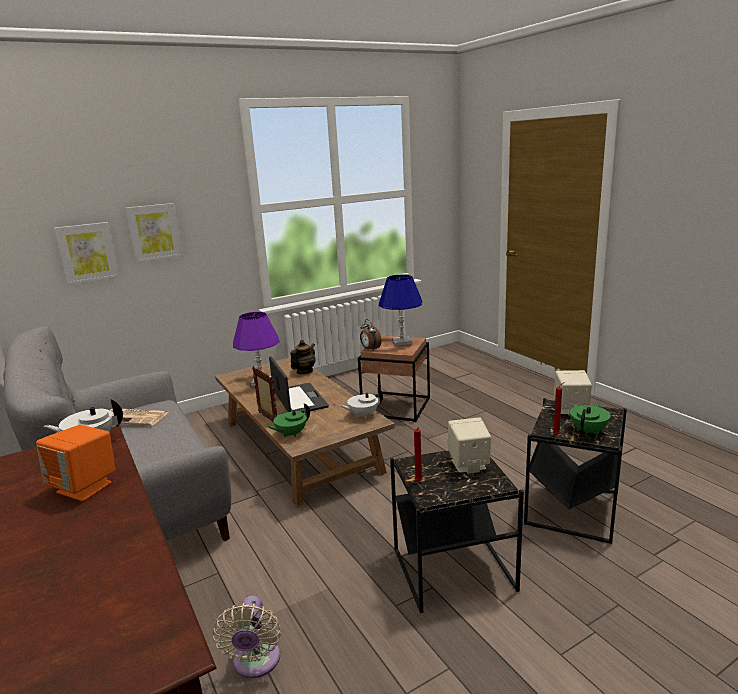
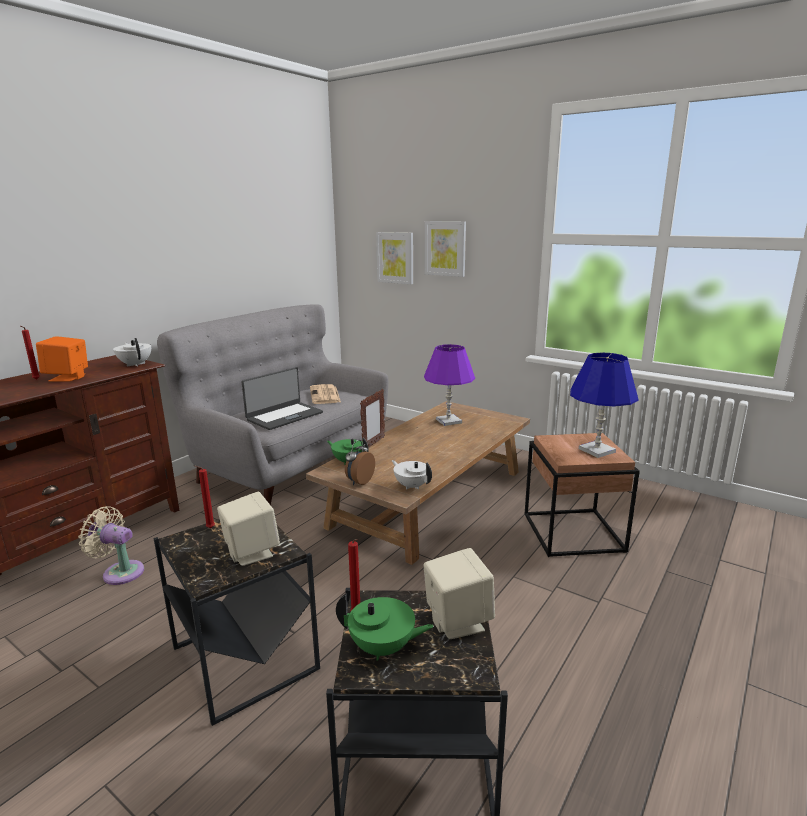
camera: 65 degrees right, 0 degrees up
beige fan [213,595,281,679] -> beige fan turned 45 degrees clockwise [78,506,144,585]
laptop [269,356,329,413] -> laptop moved to [241,367,323,430]
teapot [290,340,315,374] -> none
alarm clock [360,319,381,350] -> alarm clock moved to [345,440,375,485]
none -> red candle [21,326,40,379]

